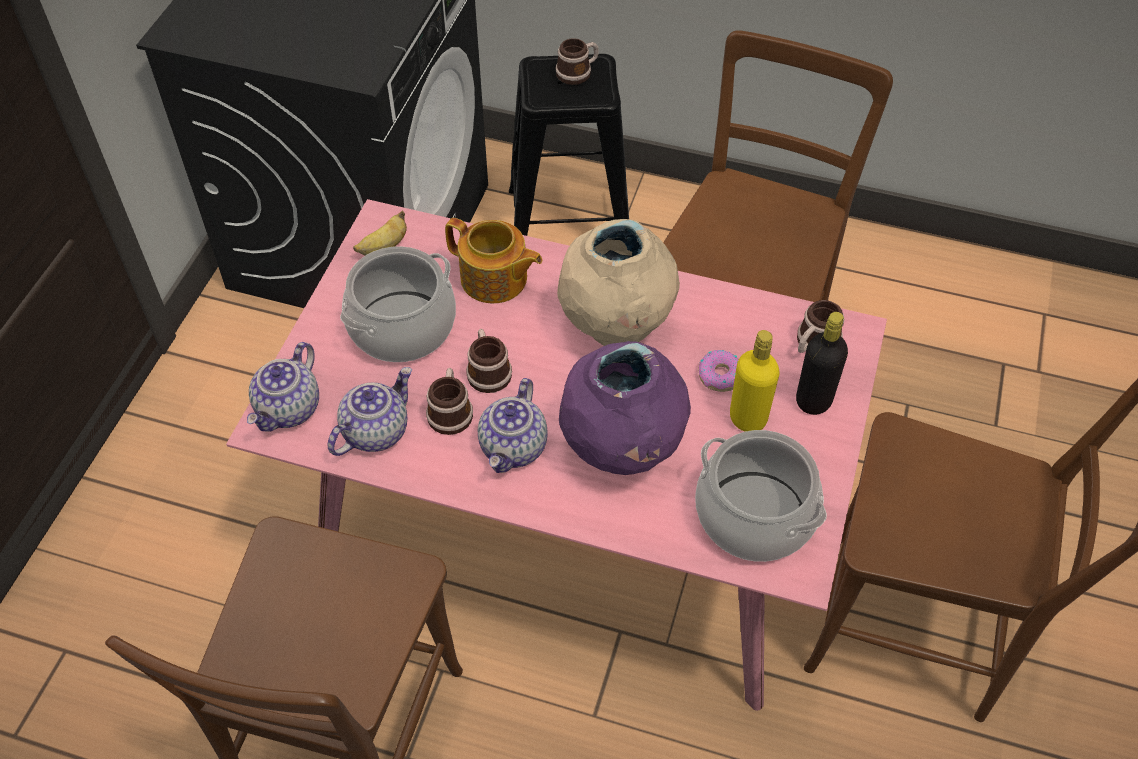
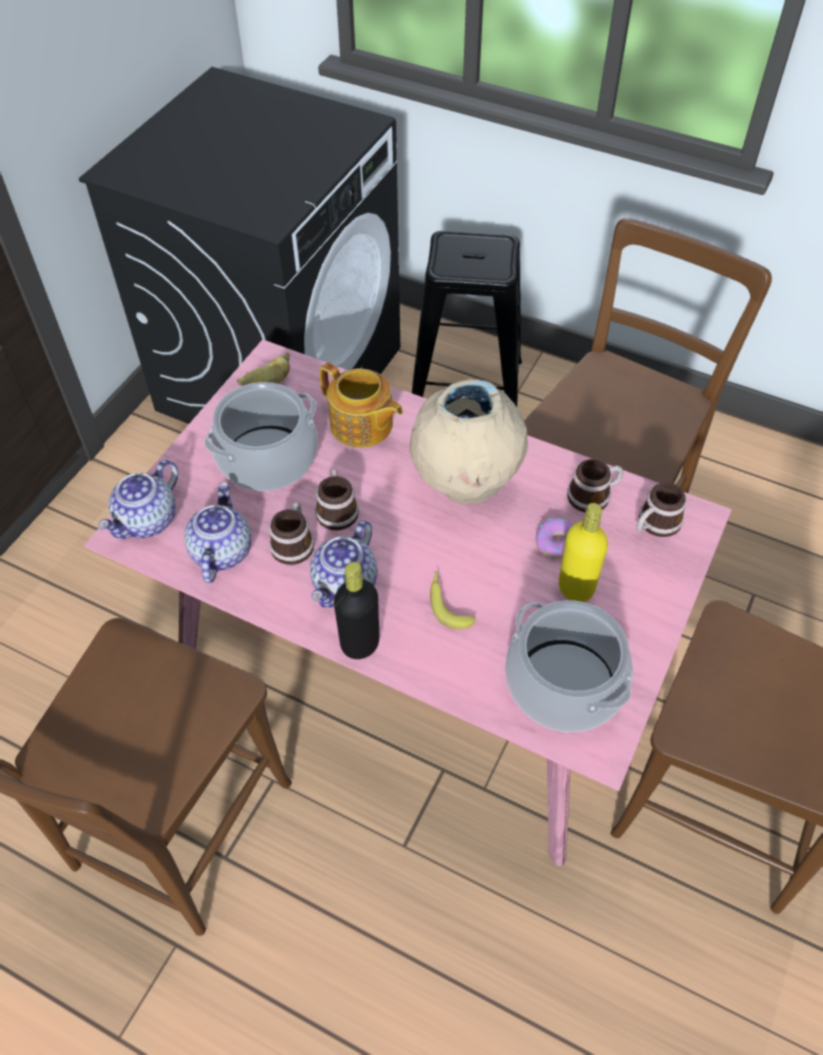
camera: 10 degrees right, 0 degrees up
teapot [328,367,412,456] -> teapot turned 45 degrees counterclockwise [184,482,251,583]
mug [556,38,599,85] -> mug moved to [567,459,623,512]
purple vase [559,341,691,475] -> banana [430,571,476,629]
black bottle [796,312,848,415] -> black bottle moved to [334,562,379,659]

